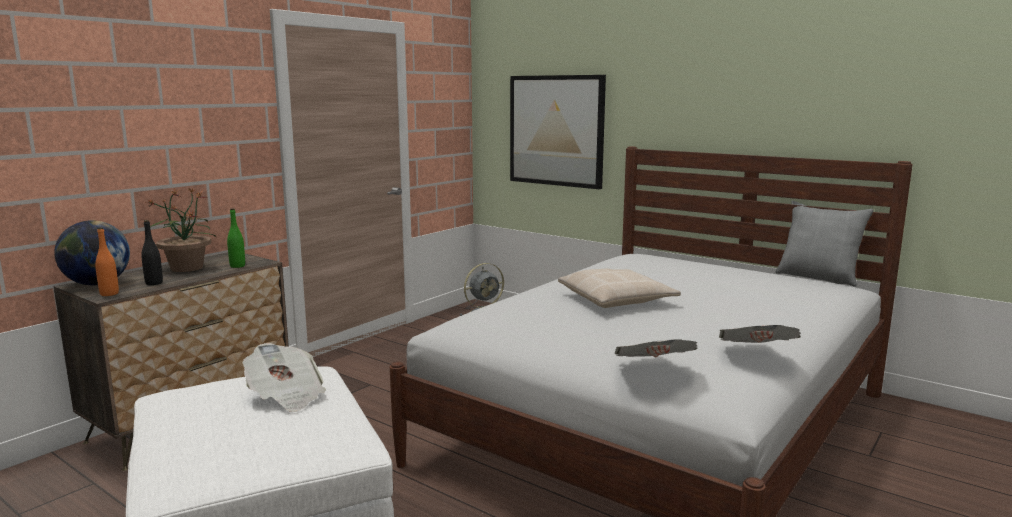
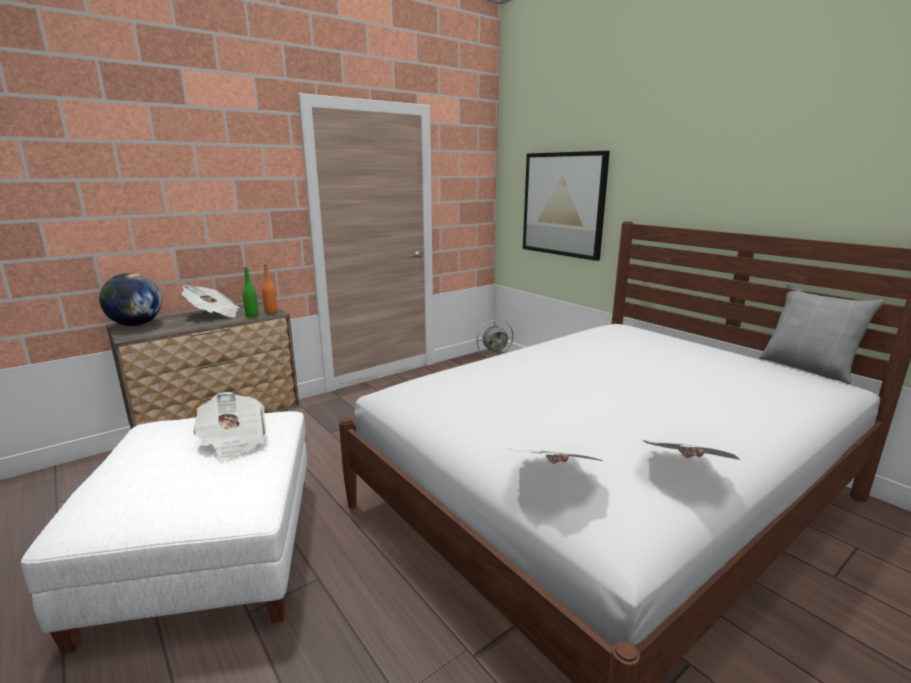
camera: 15 degrees right, 5 degrees up
orange bottle [95,227,119,296] -> orange bottle moved to [262,265,277,313]
black bottle [141,220,163,285] -> none
potted plant [145,188,216,272] -> newspaper [181,285,239,317]
beige pillow [558,269,681,308] -> none

